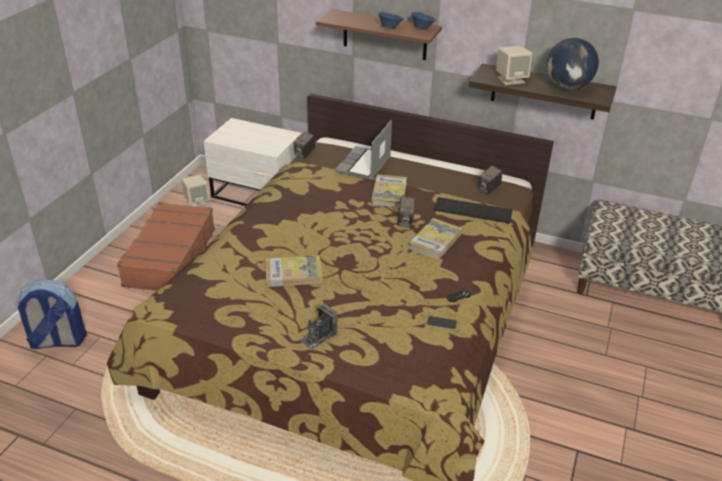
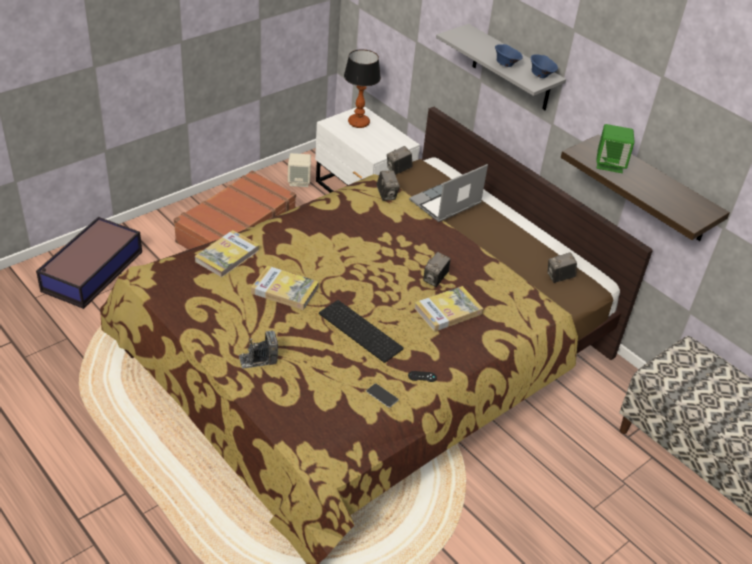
camera: 25 degrees right, 5 degrees up
backpack [15,279,87,349] -> storage box [36,217,142,309]
brown shelf [316,9,442,60] -> grey shelf [436,24,566,110]
book [371,174,407,207] -> book moved to [195,230,260,277]
keyboard [434,197,513,223] -> keyboard moved to [319,300,404,363]
beige speaker [496,46,532,85] -> green speaker [596,124,634,173]
globe [546,38,599,90] -> none
none -> table lamp [344,49,381,128]
none -> camera [376,170,400,201]

